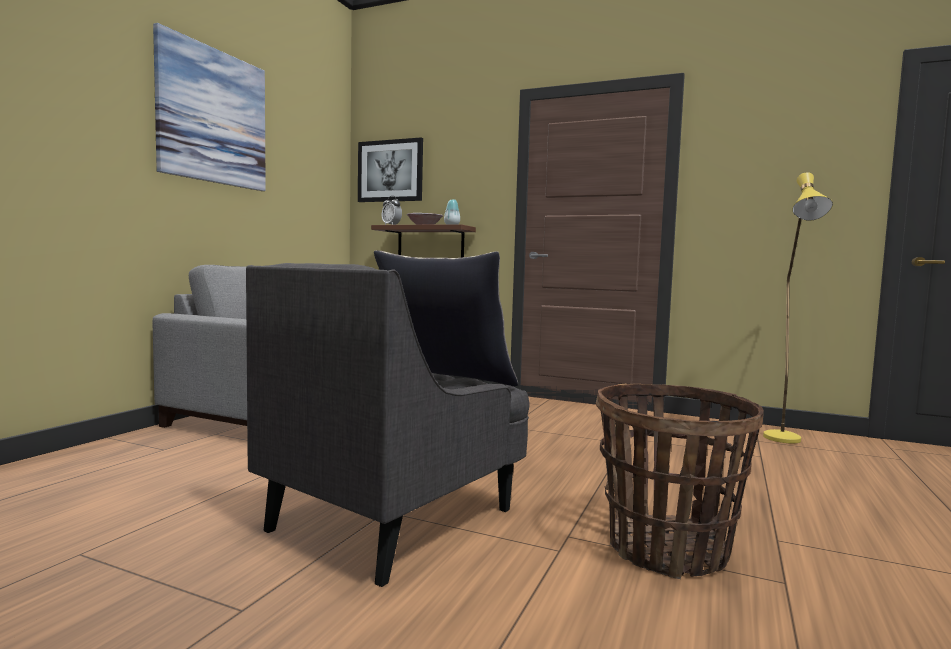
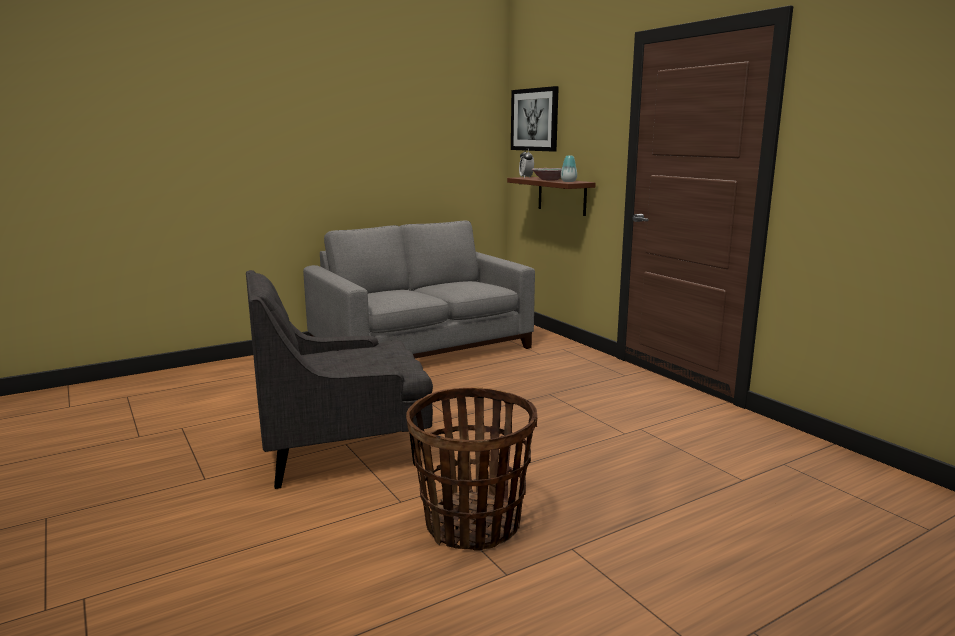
camera: 35 degrees right, 10 degrees up
picture [153,23,266,191] -> none
pillow [374,250,518,386] -> none
yellow floor lamp [763,172,833,444] -> none

